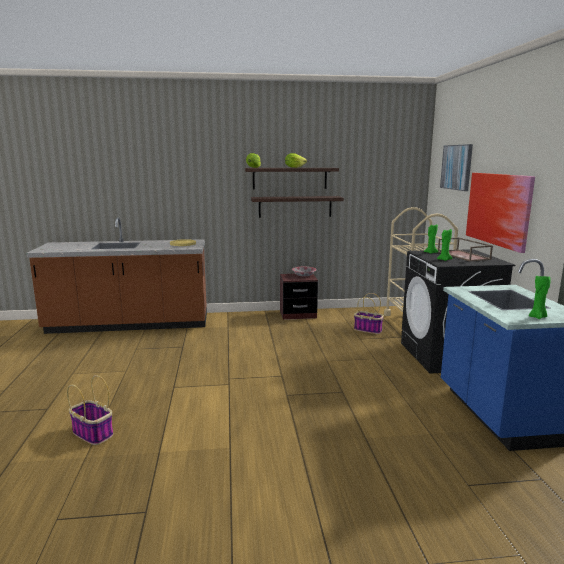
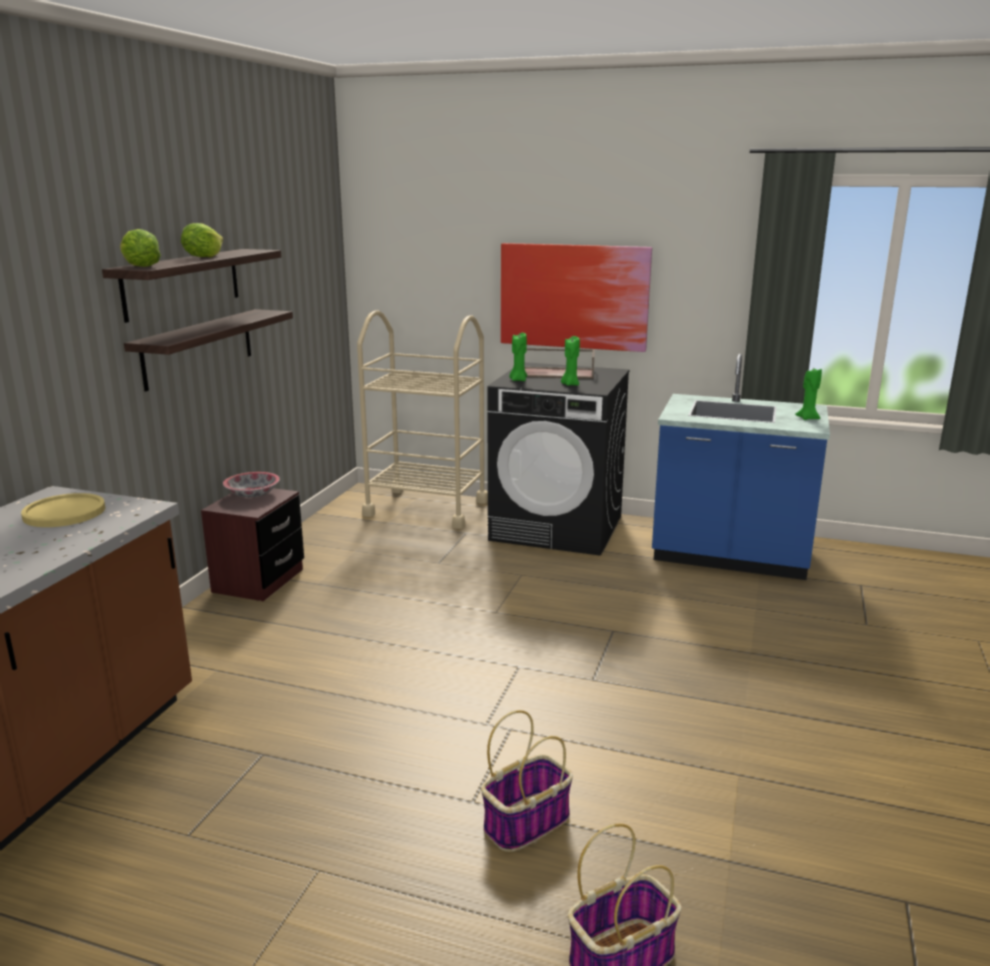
camera: 65 degrees left, 5 degrees up
basket [354,293,384,334] -> basket moved to [481,710,573,852]
picture [440,144,473,191] -> none

